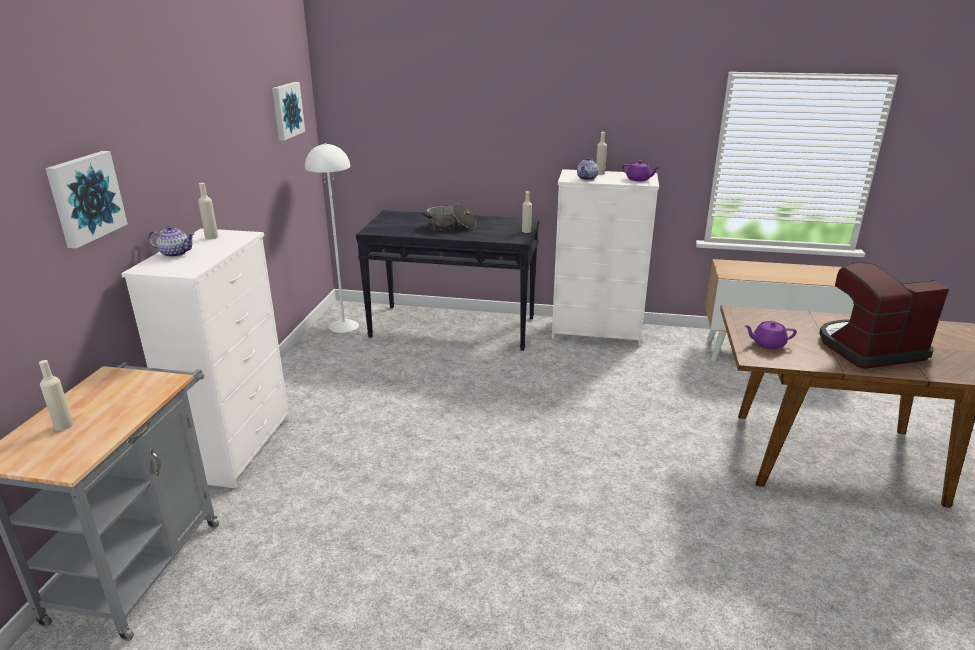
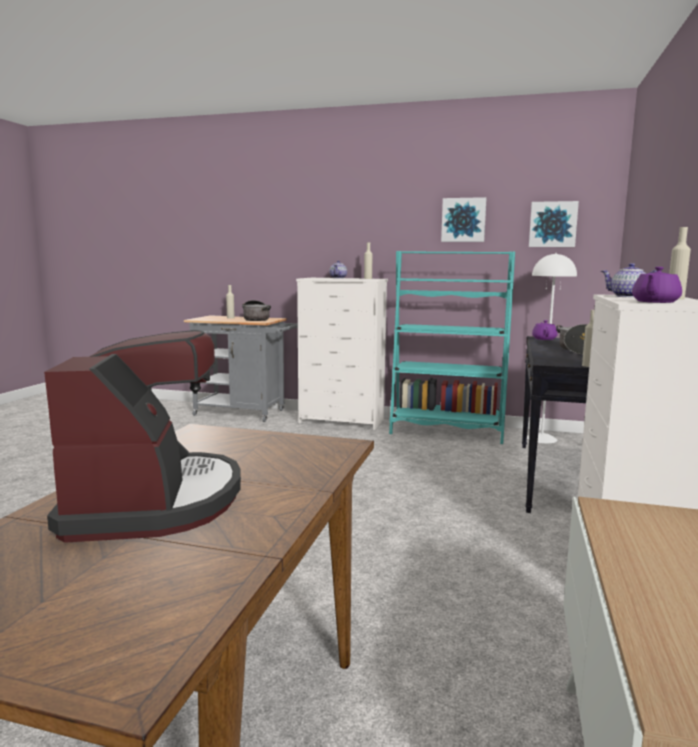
camera: 95 degrees right, 15 degrees down
picture [45,151,128,248] -> picture moved to [441,197,487,242]
purple teapot [744,321,797,349] -> purple teapot moved to [532,320,557,340]
none -> cooking pot [242,300,271,321]
none -> turquoise bookcase [389,251,515,444]

